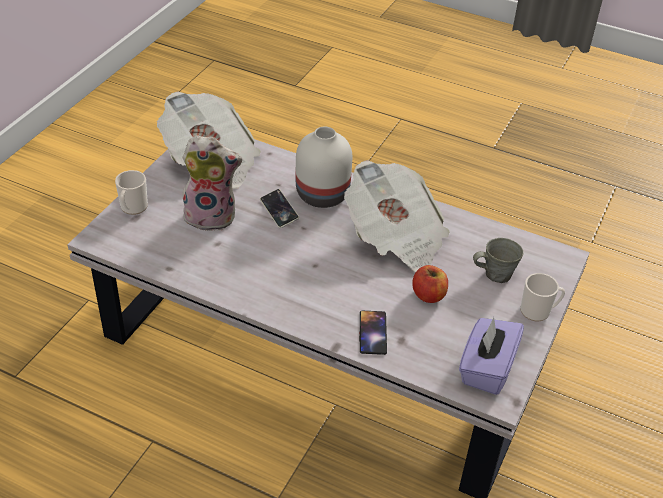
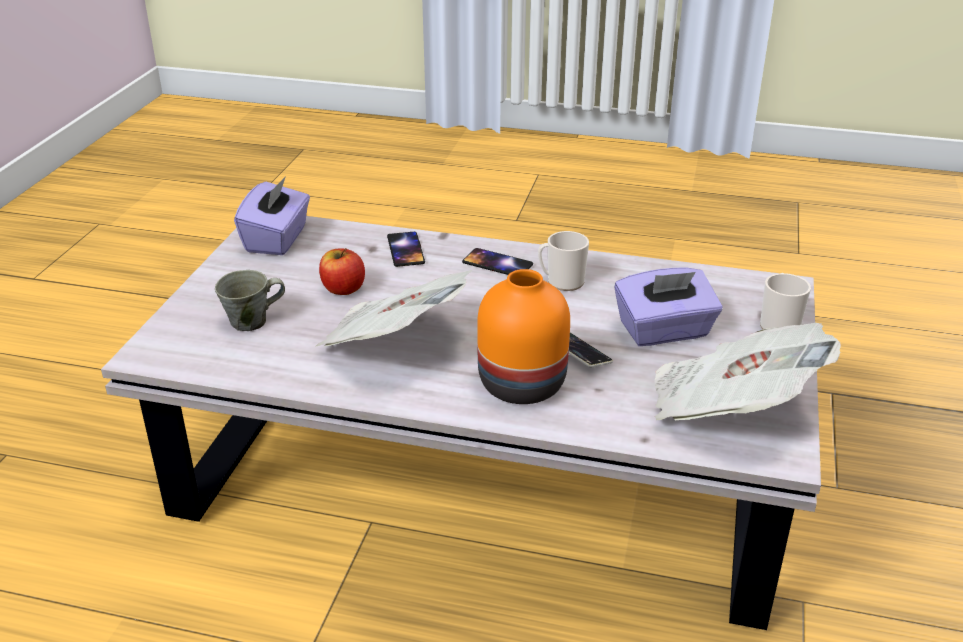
camera: 170 degrees right, 10 degrees down
plush toy [182,135,242,231] -> purple tissue box [614,267,722,346]
white vase [296,126,352,208] -> orange vase [477,269,570,404]
mug [520,273,565,321] -> mug moved to [538,231,589,291]
none -> phone [462,248,533,275]

